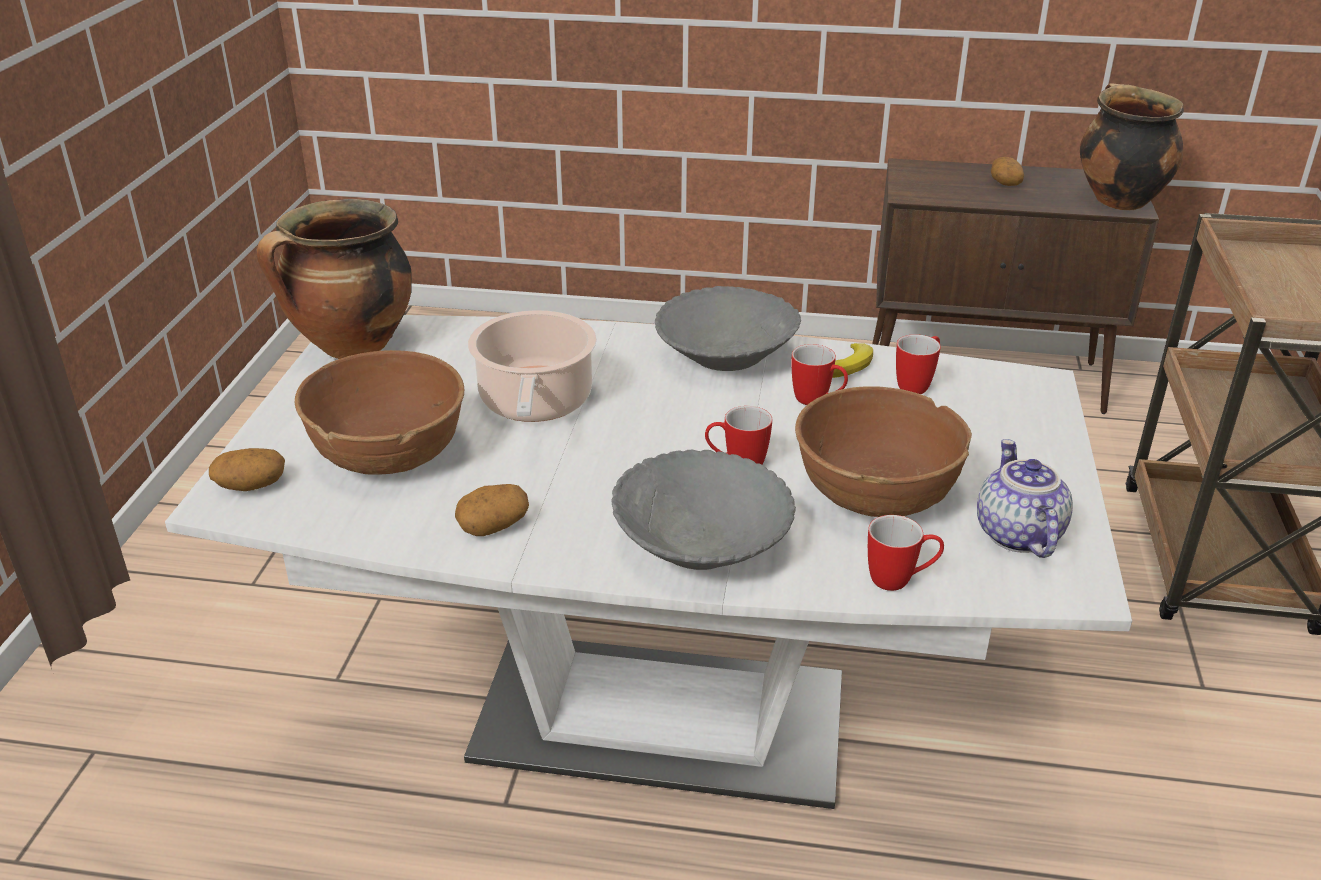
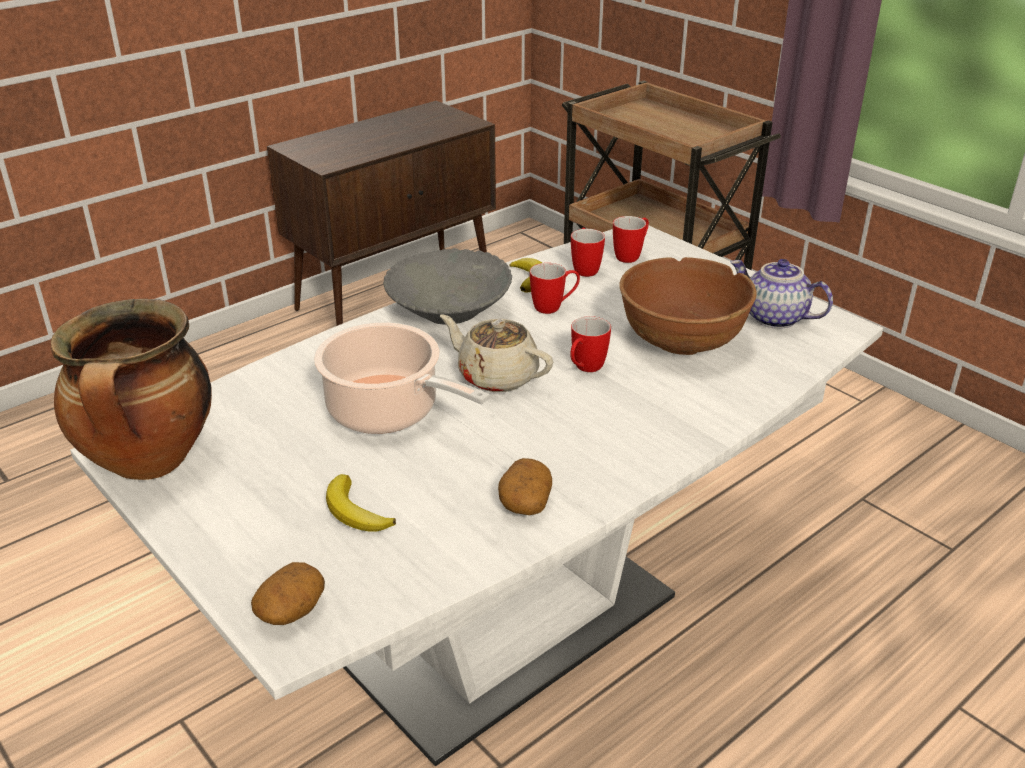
camera: 50 degrees left, 0 degrees up
brown bowl [295,350,464,475] -> banana [326,474,396,532]
grey bowl [612,450,796,570] -> none
mug [868,515,944,591] -> mug moved to [613,216,649,263]
potato [991,157,1024,186] -> none
cooking pot [1080,83,1184,210] -> none
none -> beige teapot [440,314,553,392]

